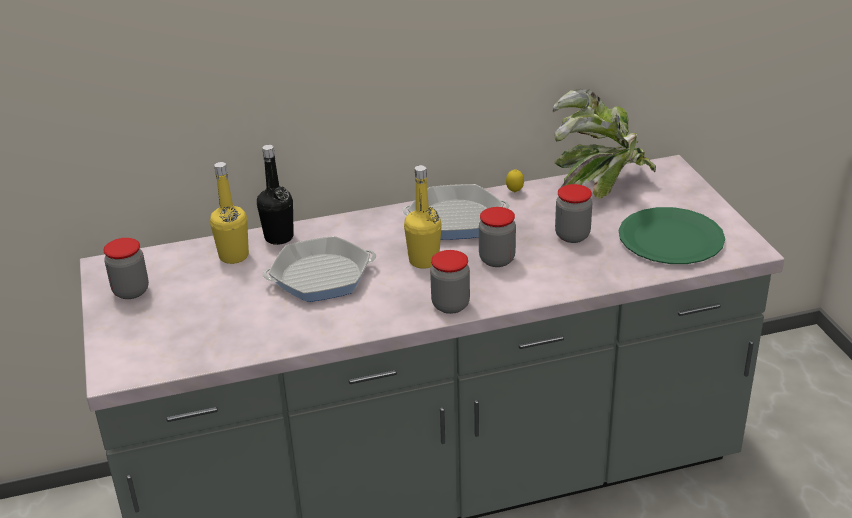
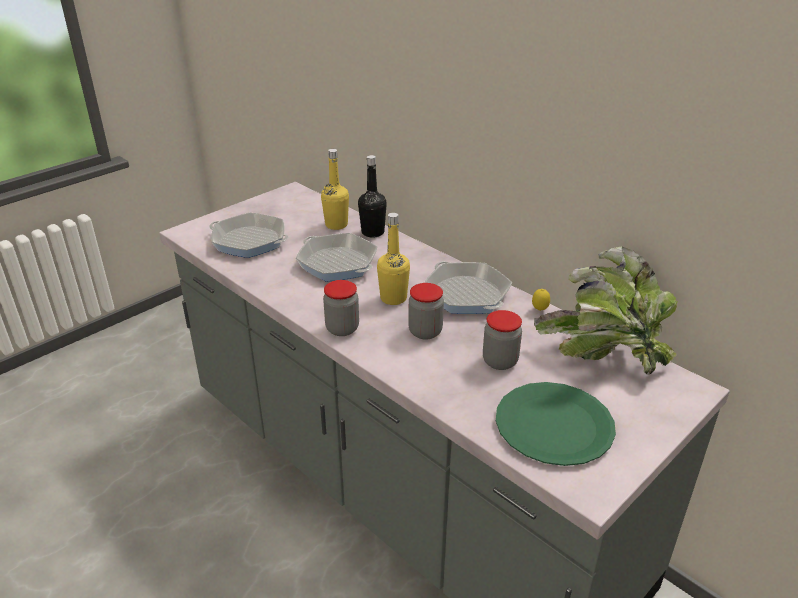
camera: 60 degrees right, 0 degrees up
jar [103,238,149,299] -> none
none -> frying pan [209,212,289,258]

